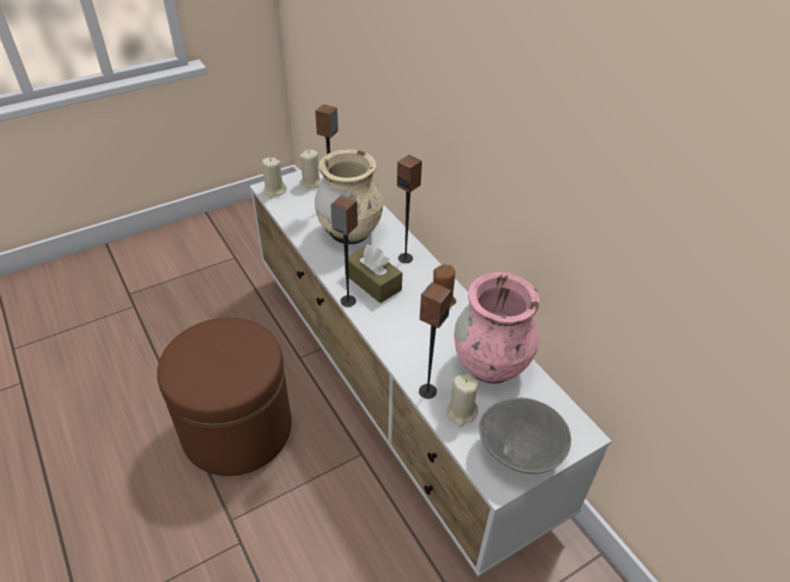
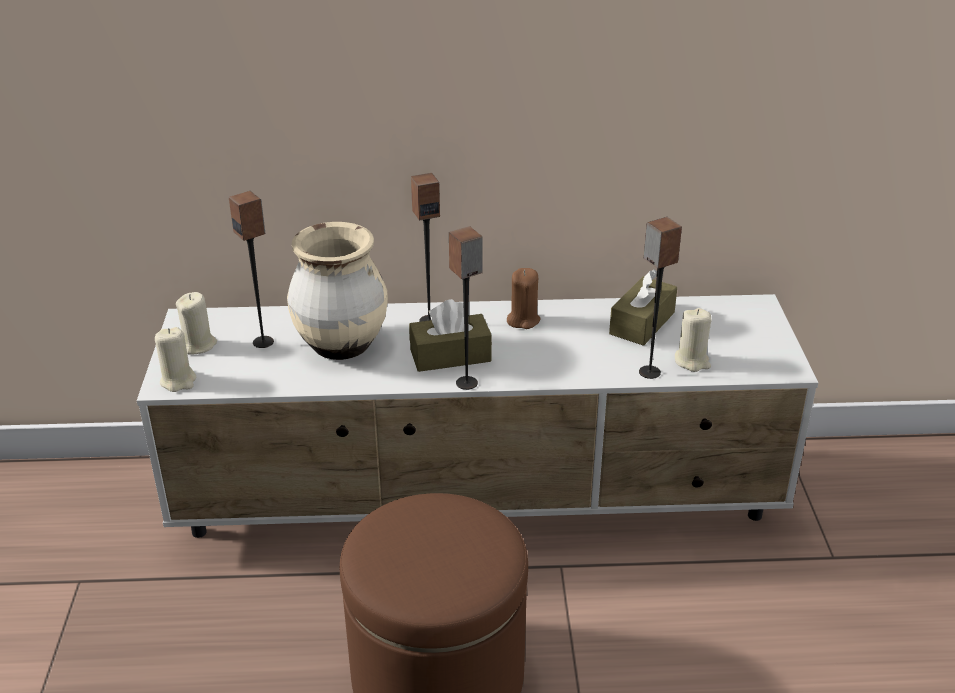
camera: 60 degrees left, 10 degrees down
pink vase [454,272,540,384] -> brown tissue box [609,269,677,346]
grey bowl [479,398,571,474] -> none

